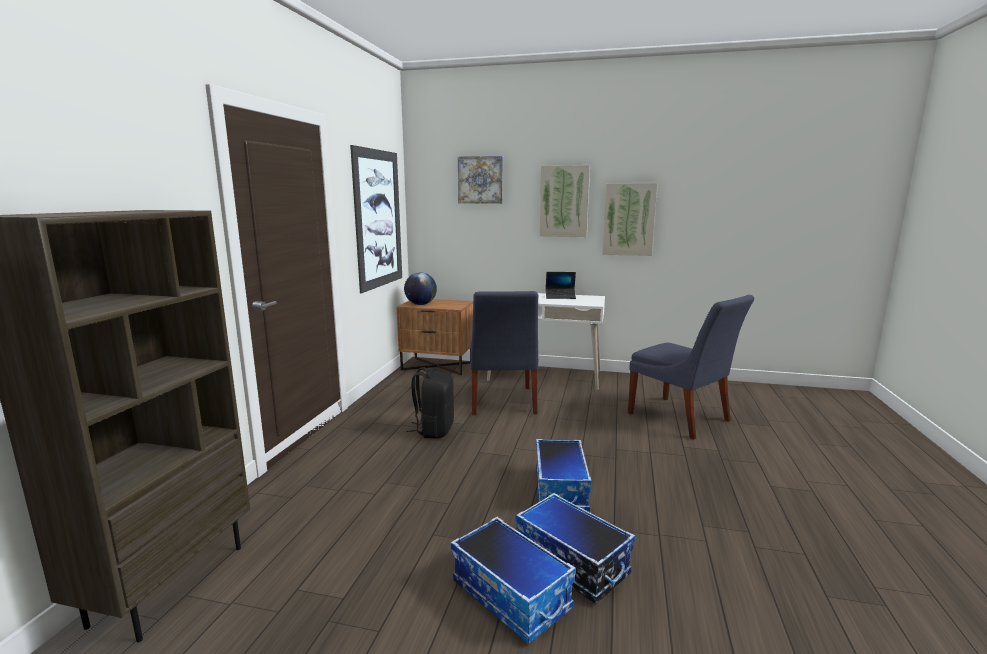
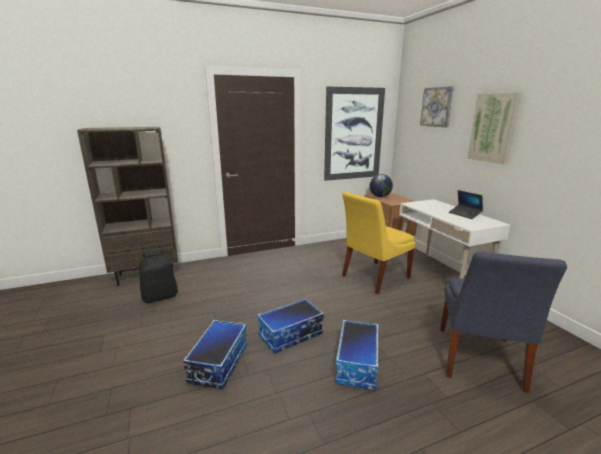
camera: 55 degrees right, 5 degrees up
black backpack [406,367,454,439] -> black backpack moved to [139,250,178,303]
storage box [451,517,576,644] -> storage box moved to [336,320,379,390]
blue chair [470,291,539,415] -> yellow chair [342,192,416,294]
picture [603,183,657,256] -> none

